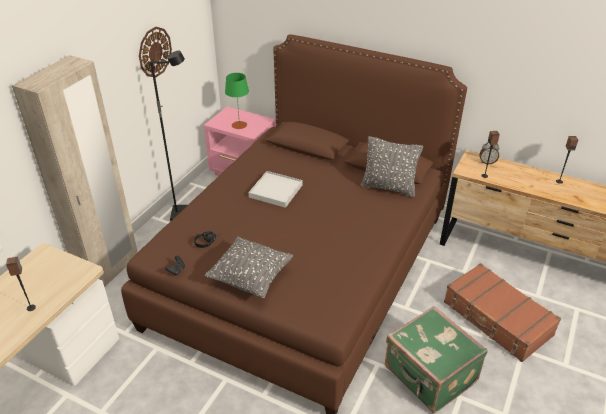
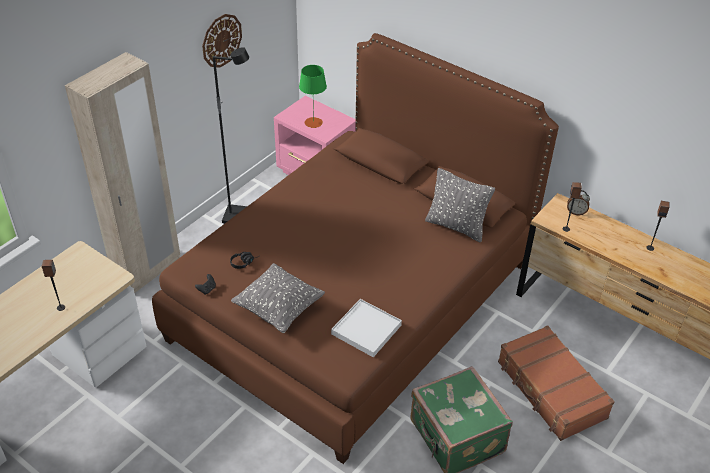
camera: 10 degrees right, 5 degrees up
white tray [248,171,303,208] -> white tray moved to [331,299,402,357]

